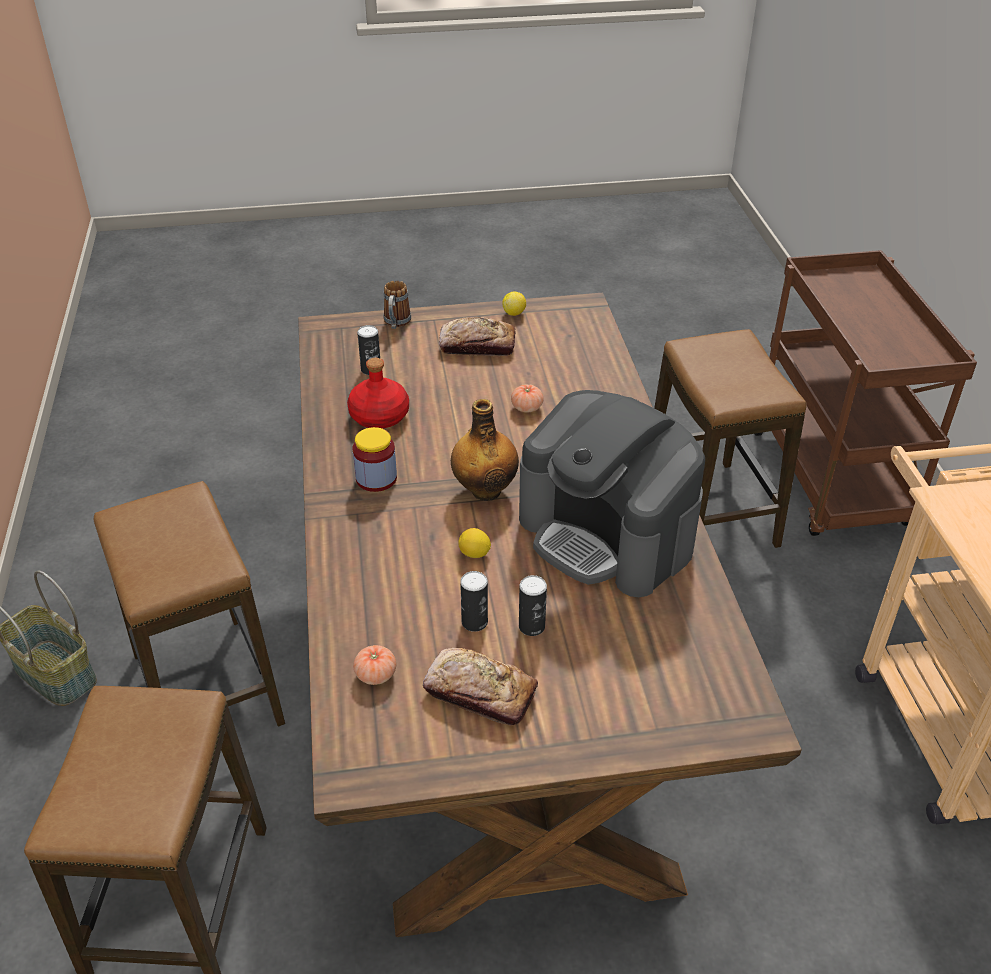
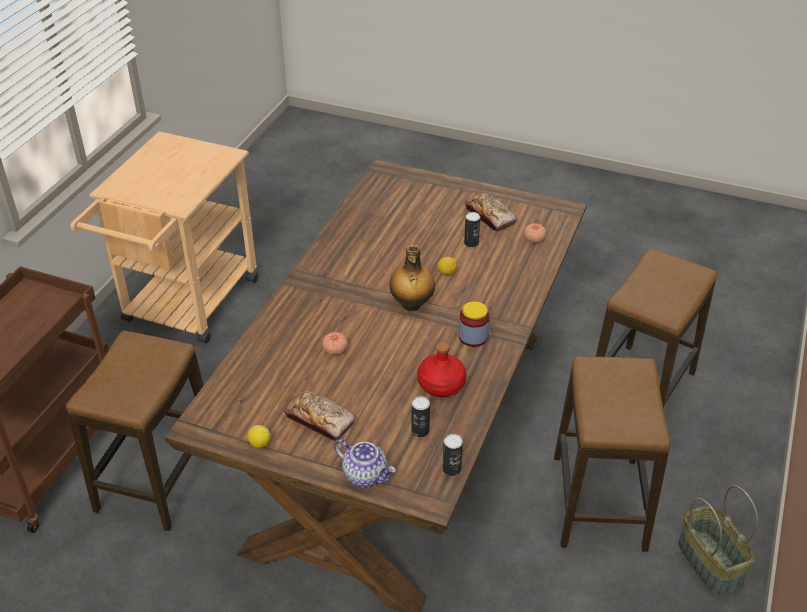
camera: 150 degrees left, 0 degrees up
mug [384,281,411,329] -> teapot [334,439,396,487]
coffee machine [519,390,705,597] -> none
can [519,575,547,636] -> can moved to [443,434,463,476]

